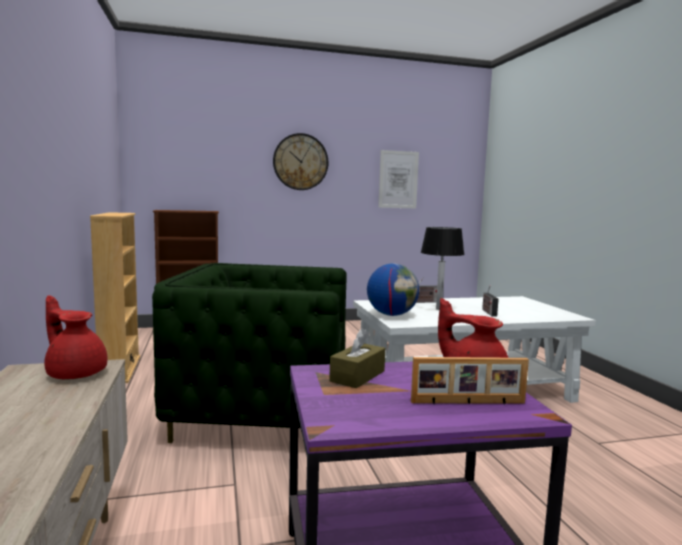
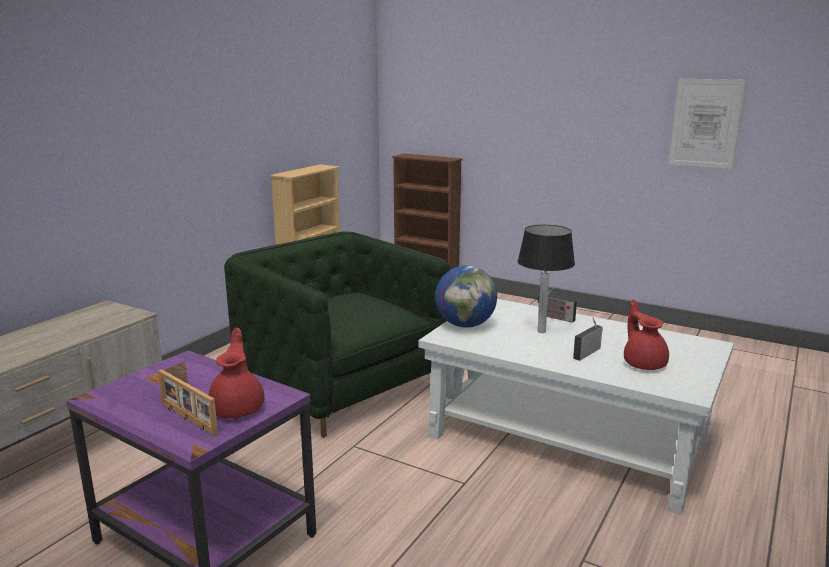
camera: 45 degrees right, 10 degrees up
red teapot [44,296,108,379] -> red teapot moved to [624,299,669,370]
wall clock [273,133,328,190] -> none
brown tissue box [329,328,385,388] -> none

